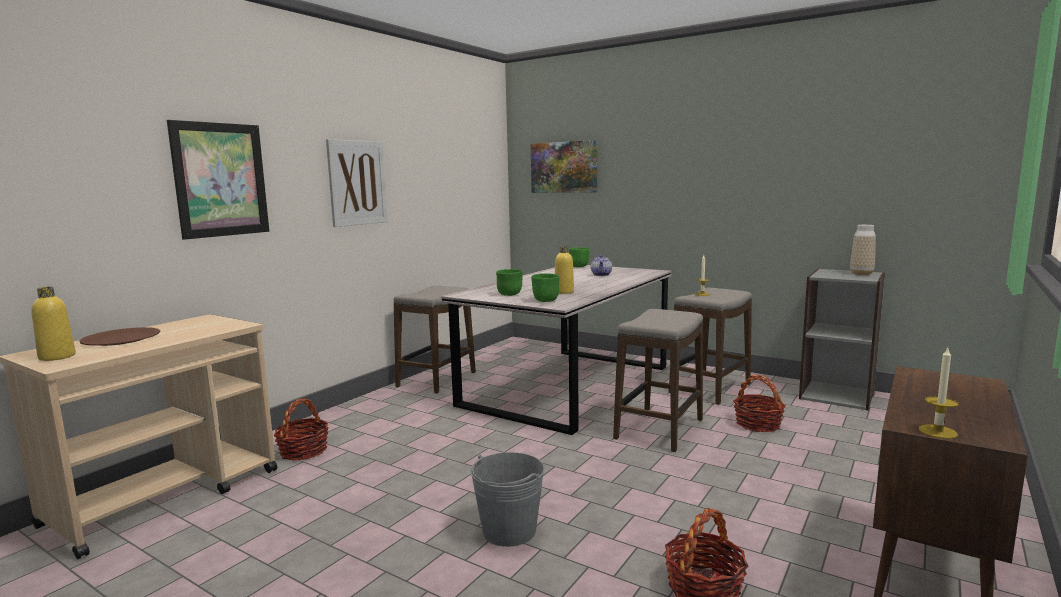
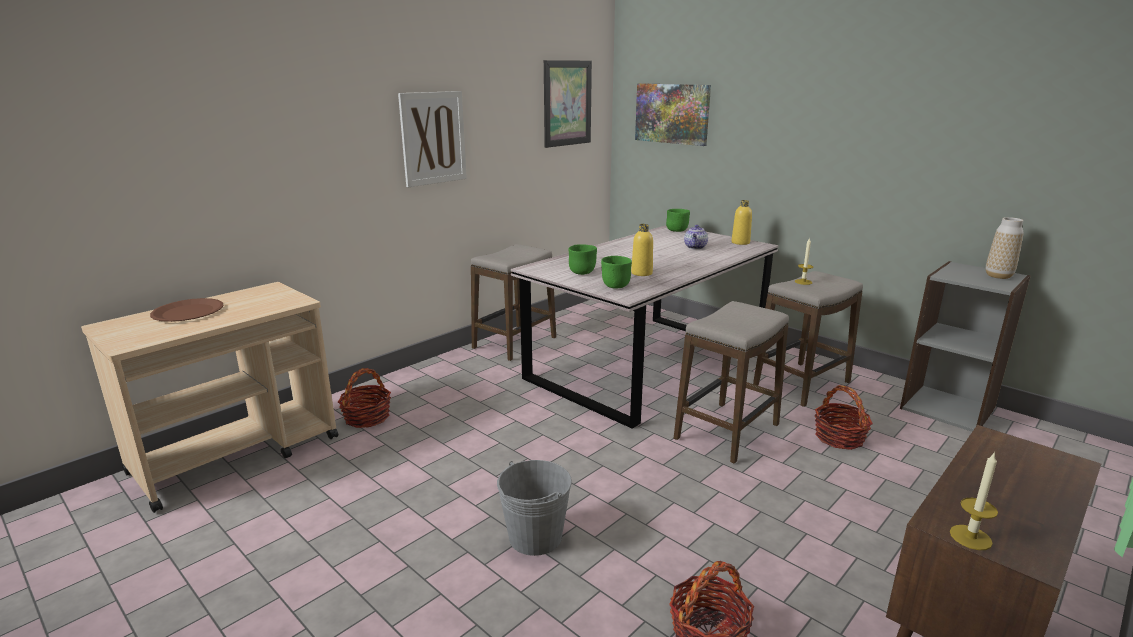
camera: 10 degrees right, 10 degrees up
yellow bottle [31,287,76,361] -> yellow bottle moved to [732,200,752,245]
picture [167,120,269,240] -> picture moved to [544,60,592,148]

